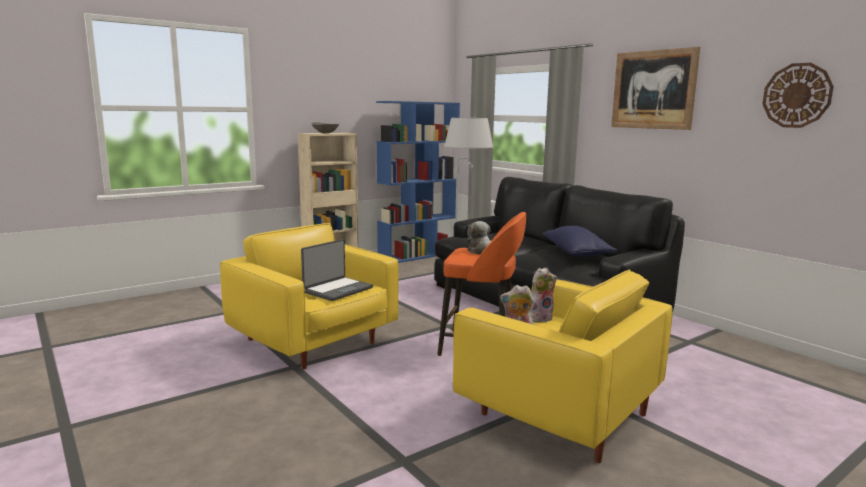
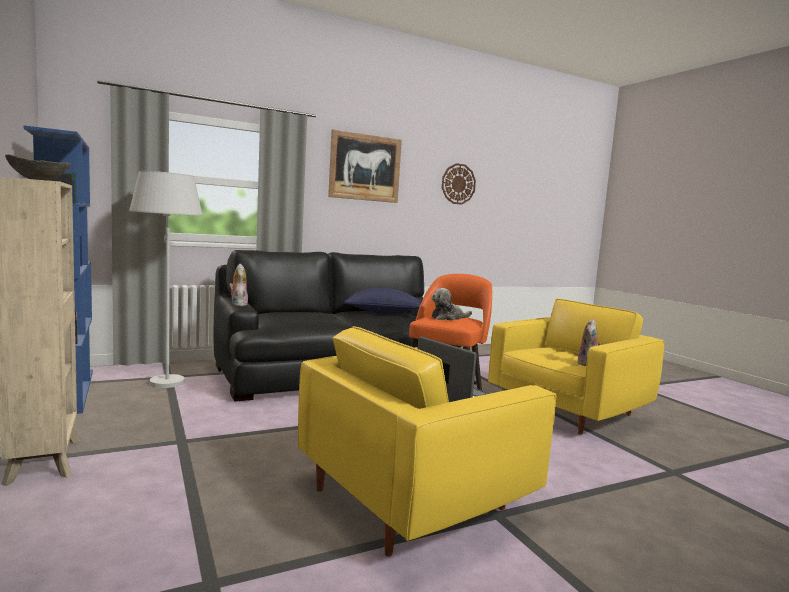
camera: 80 degrees left, 5 degrees down
plush toy [530,267,557,322] -> plush toy moved to [229,264,248,306]

